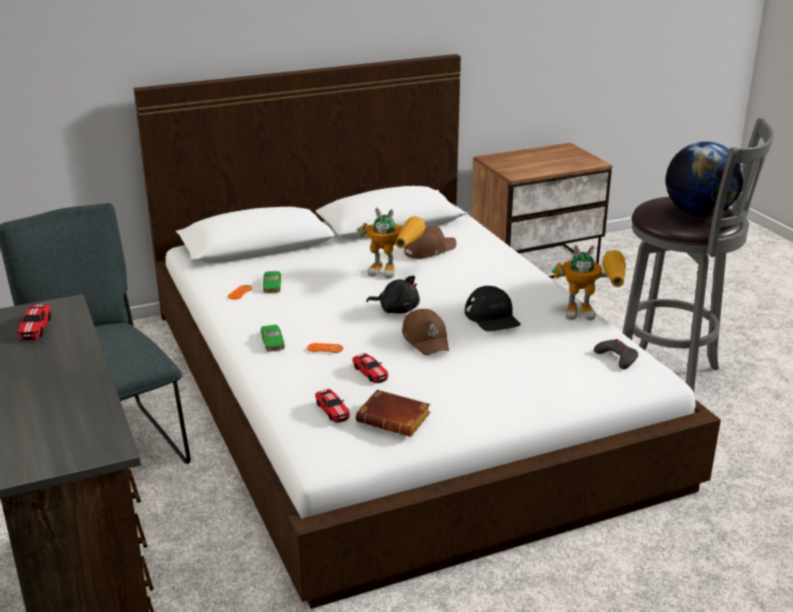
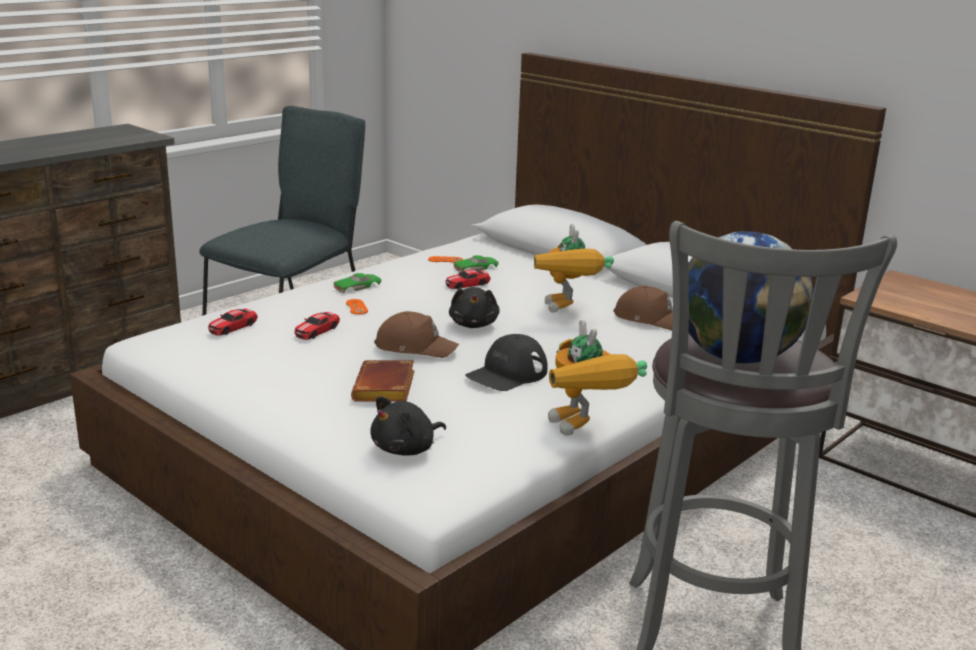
camera: 65 degrees right, 5 degrees down
toy car [17,305,51,341] -> toy car moved to [446,270,490,289]
brown book [356,390,430,437] -> brown book moved to [351,360,415,402]
brown cap [402,309,449,356] -> brown cap turned 120 degrees counterclockwise [374,311,459,358]
grey game controller [594,339,638,369] -> none
none -> black plush toy [370,396,446,456]

